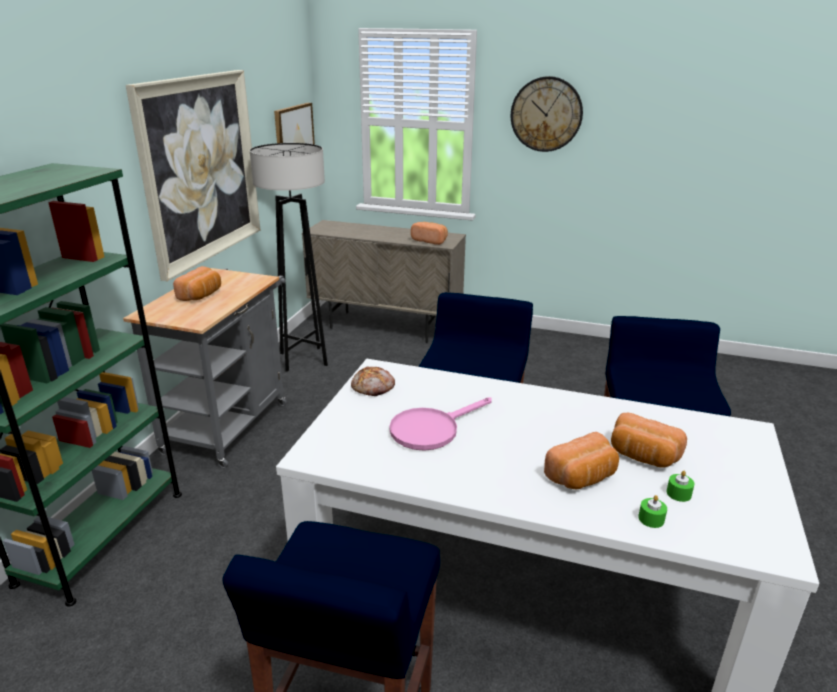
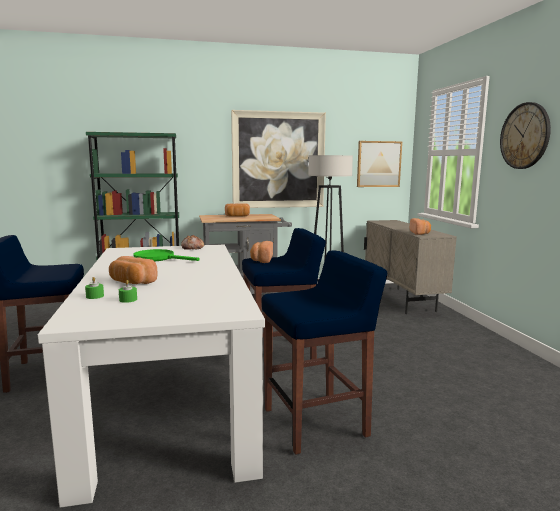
camera: 60 degrees right, 15 degrees down
pink frying pan [389,397,492,451] -> green frying pan [133,249,200,261]
bread [611,413,687,468] -> bread moved to [250,241,273,263]

